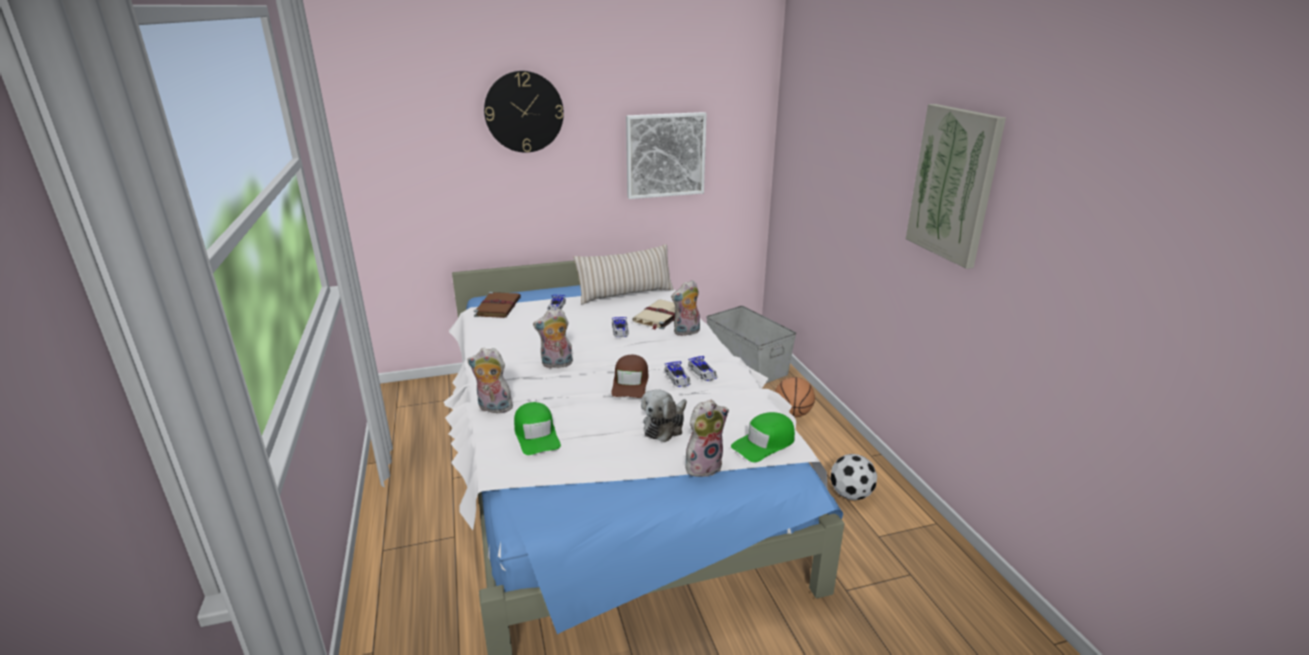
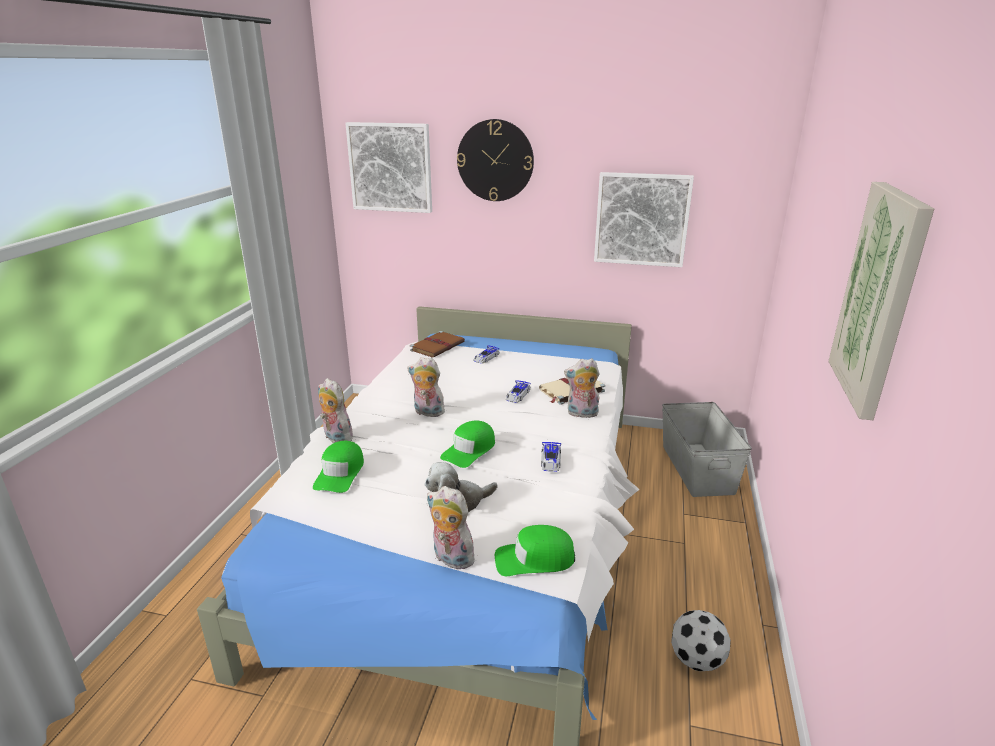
camera: 30 degrees right, 0 degrees up
beige pillow [574,244,674,305] -> none
brown cap [611,355,649,398] -> green cap [440,421,495,468]
toy car [664,361,691,387] -> none
plush toy [686,400,729,477] -> plush toy turned 150 degrees counterclockwise [427,486,478,569]
basketball [775,377,815,417] -> none
none -> picture [345,122,432,213]

